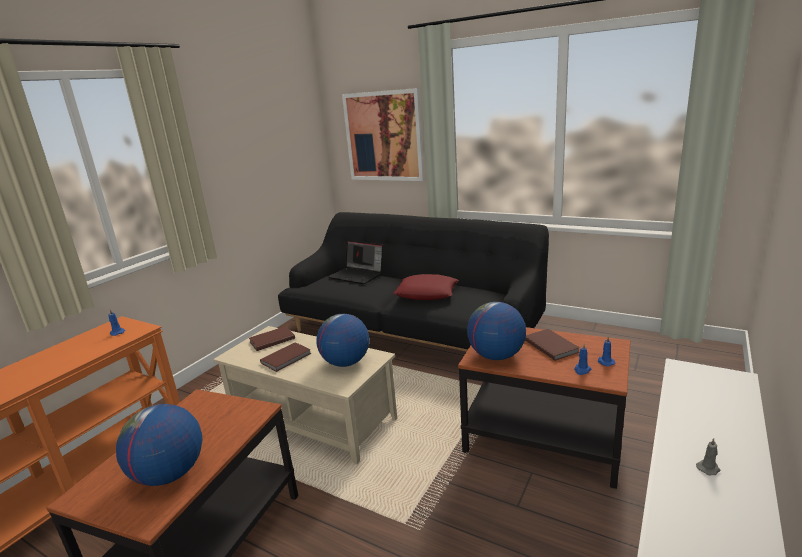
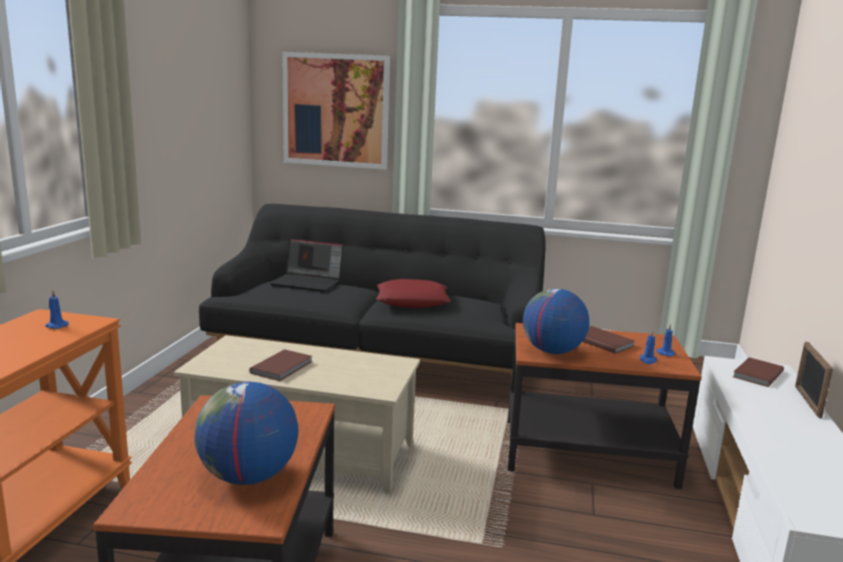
camera: 20 degrees left, 5 degrees down
brown book [249,326,295,351] -> brown book moved to [733,357,784,387]
globe [316,314,369,367] -> none
grey candle [696,438,720,475] -> none
none -> picture frame [795,342,833,418]

